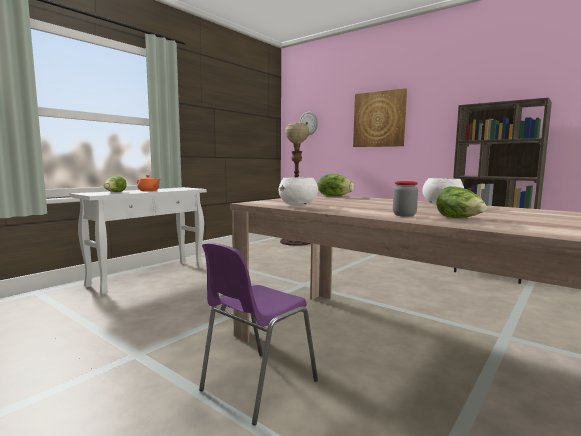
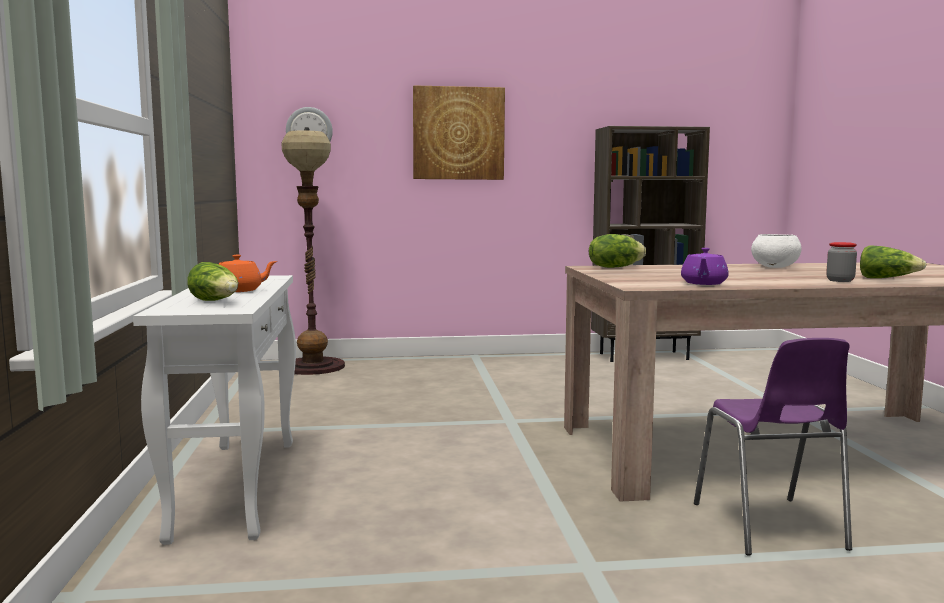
camera: 45 degrees left, 0 degrees up
white bowl [279,177,318,206] -> purple teapot [681,248,729,285]

